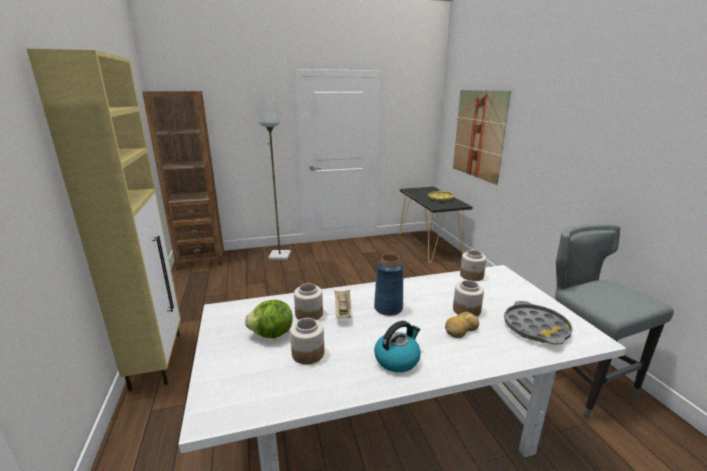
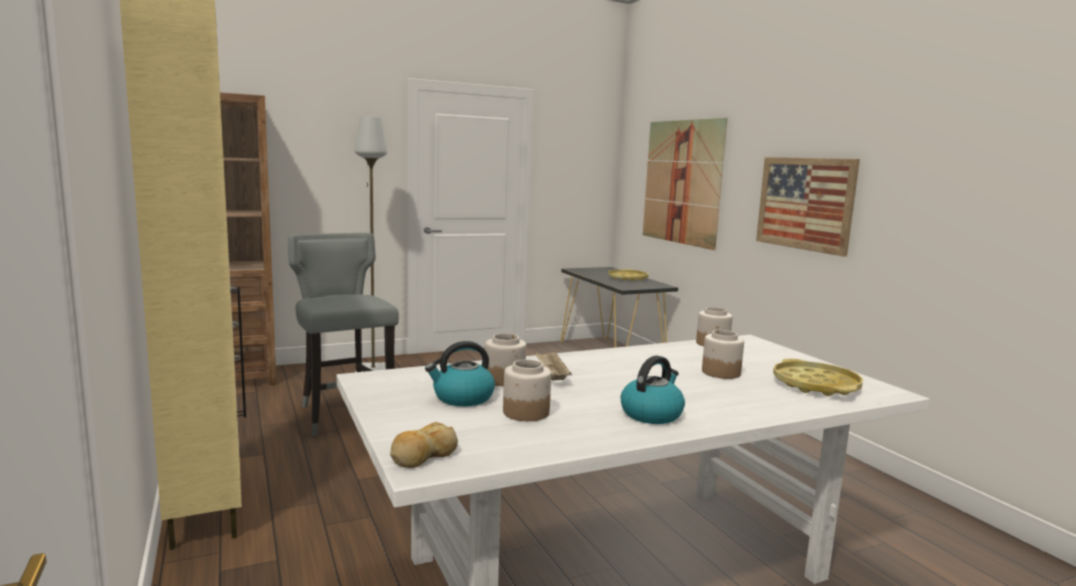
camera: 10 degrees left, 10 degrees down
lettuce [245,300,293,339] -> kettle [425,341,495,406]
blue vase [374,254,404,316] -> none
bread [445,311,479,338] -> bread moved to [390,422,458,468]
grey tray [504,301,573,345] -> yellow tray [773,359,863,396]
grey stool [555,224,674,419] -> grey stool moved to [288,233,399,436]
none -> picture [756,157,860,257]

